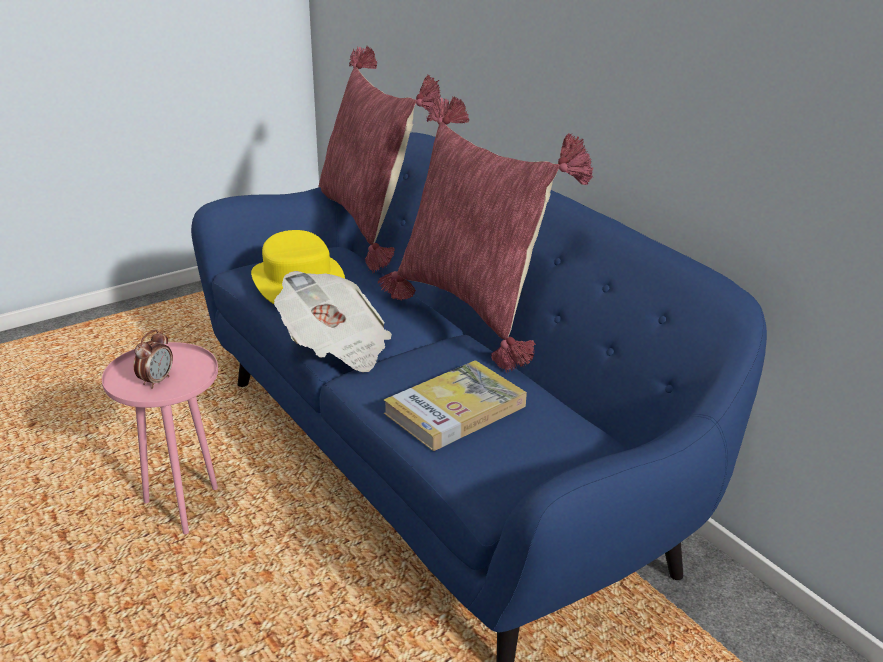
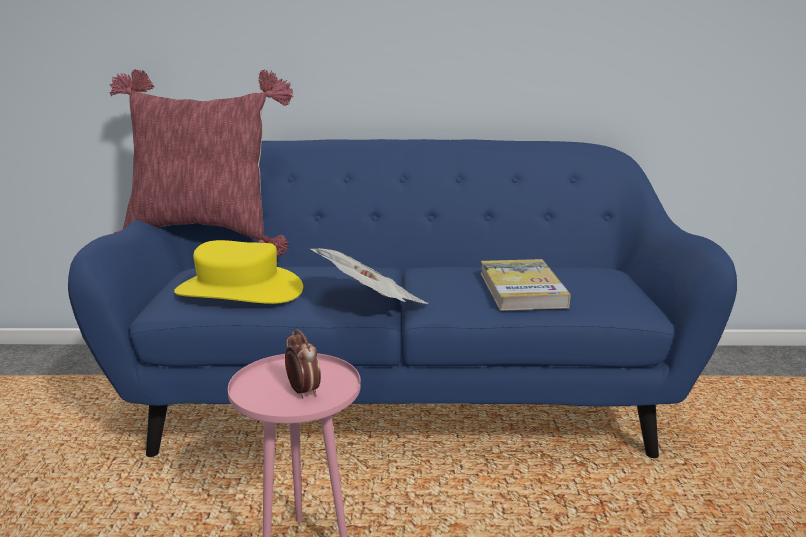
camera: 55 degrees left, 10 degrees down
red pillow [378,97,594,373] -> none

